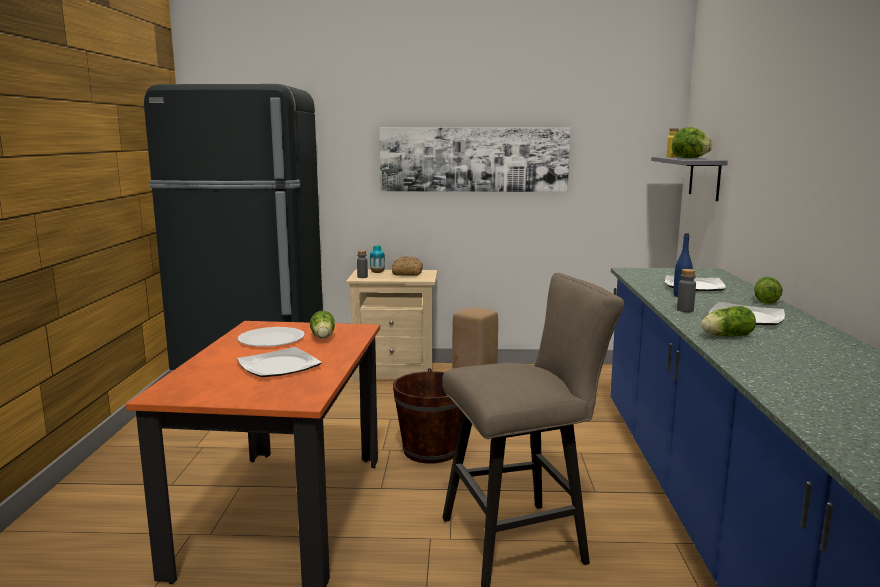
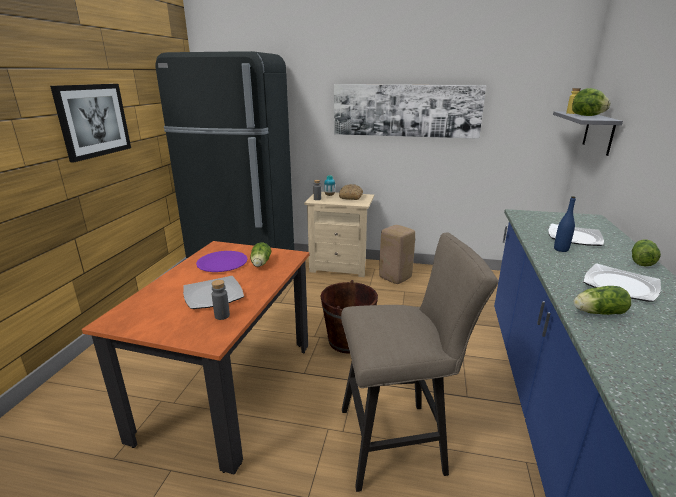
camera: 10 degrees right, 10 degrees up
white plate [238,327,305,347] -> purple plate [196,251,248,272]
grey bottle [677,269,696,312] -> grey bottle moved to [212,280,230,320]
none -> picture [50,84,131,162]

